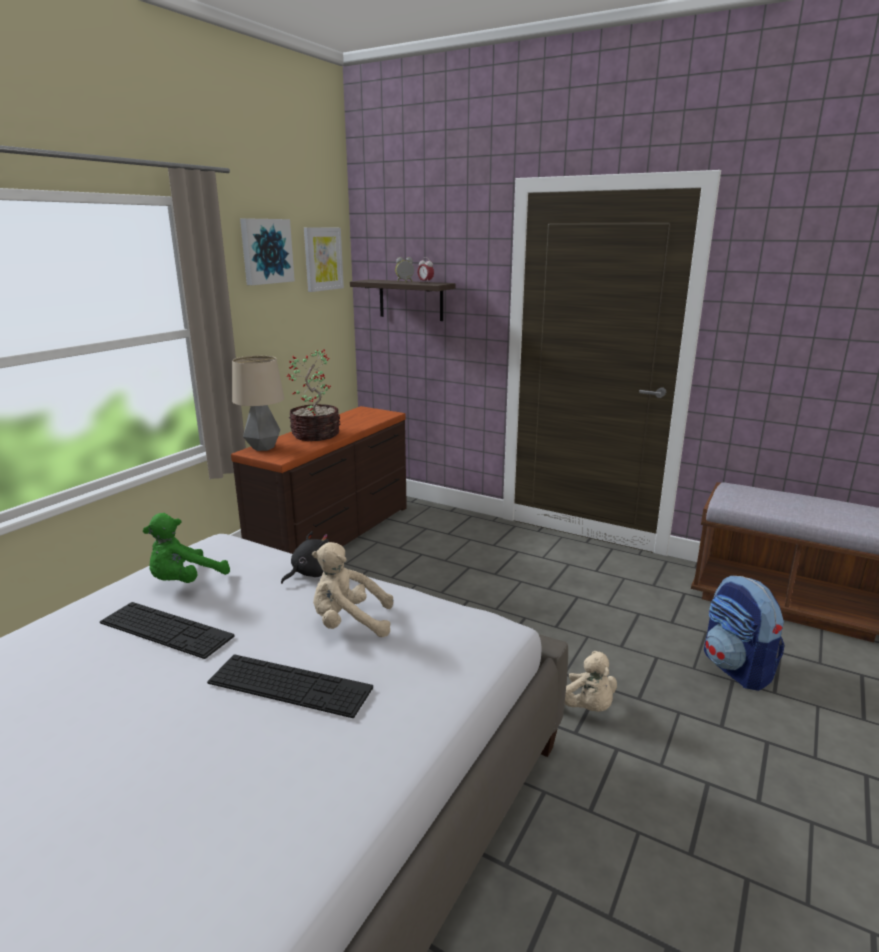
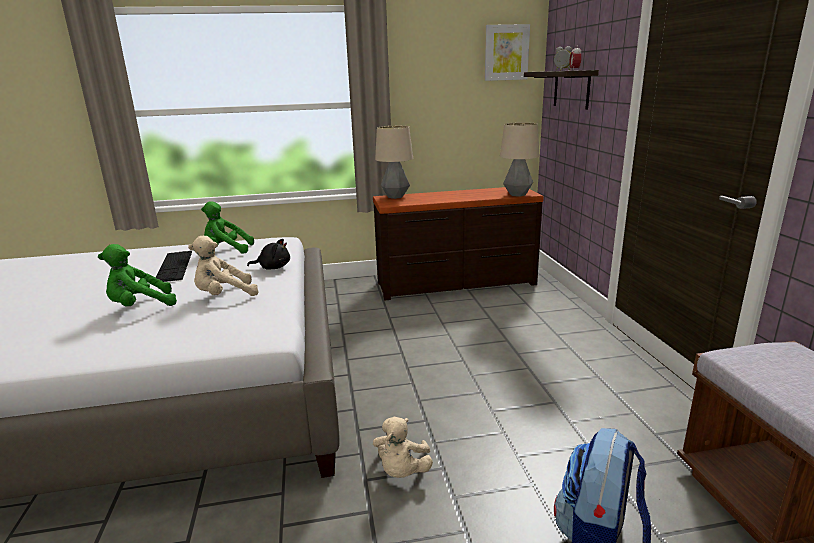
camera: 50 degrees right, 0 degrees up
keyboard [207,654,373,718] -> green plush toy [98,244,177,307]
picture [240,218,295,285] -> none
potted plant [286,349,340,441] -> none
beige plush toy [312,542,393,637] -> beige plush toy turned 75 degrees counterclockwise [188,236,258,296]
none -> table lamp [500,122,539,197]

